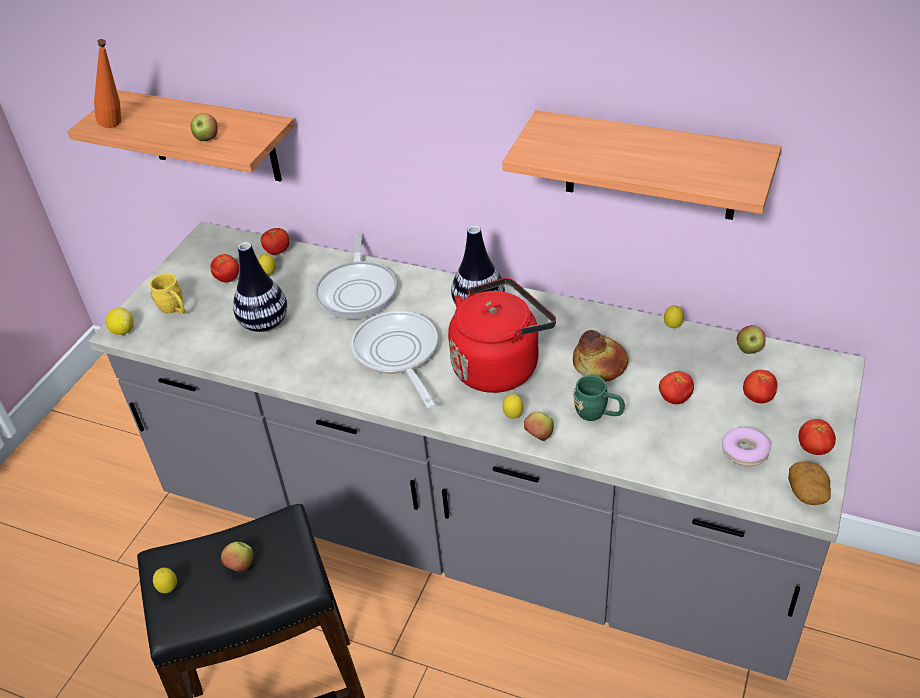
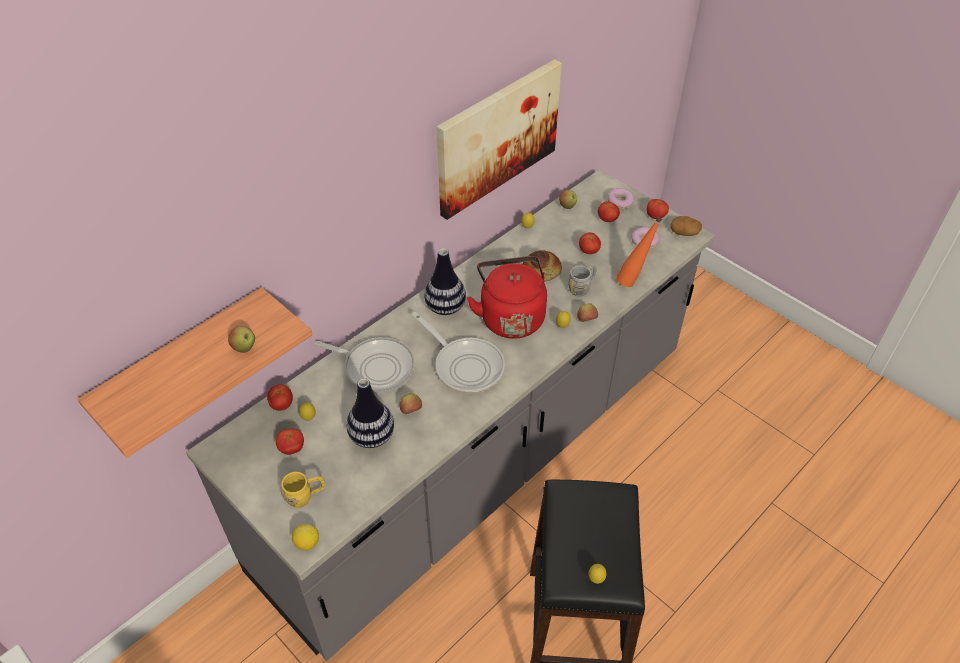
camera: 70 degrees left, 5 degrees up
orange bottle [94,39,121,128] -> orange bottle moved to [616,217,662,287]
apple [221,542,253,572] -> apple moved to [400,393,422,414]
frying pan [351,311,438,408] -> frying pan turned 135 degrees counterclockwise [412,312,505,393]
shelf [502,110,782,220] -> picture [436,59,562,220]
green mug [573,375,625,421] -> grey mug [568,265,597,296]
none -> donut [608,188,634,209]

